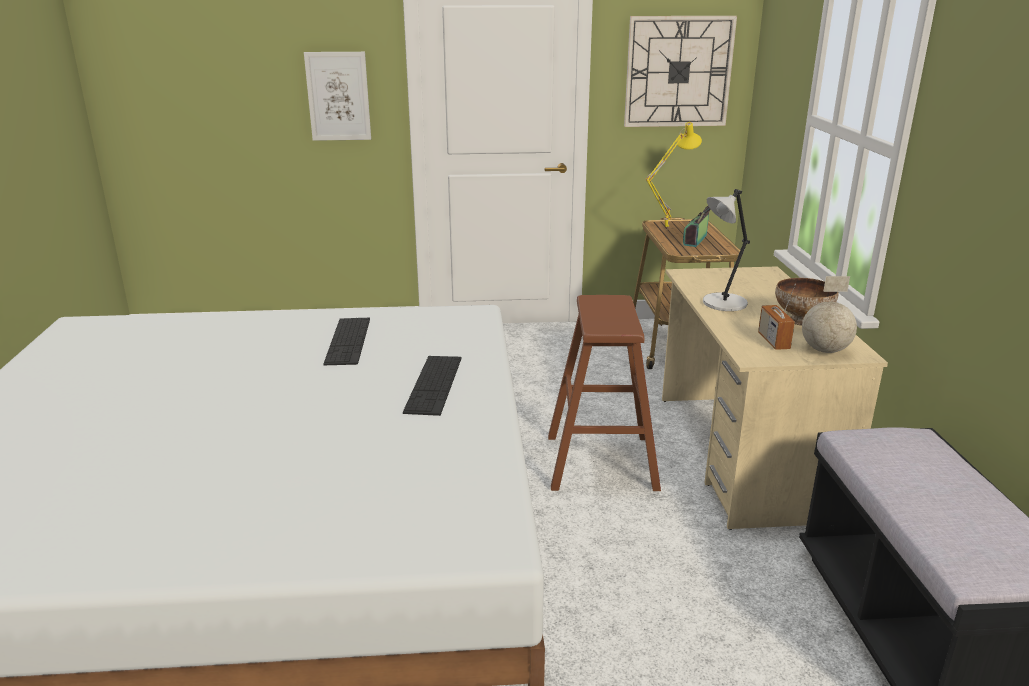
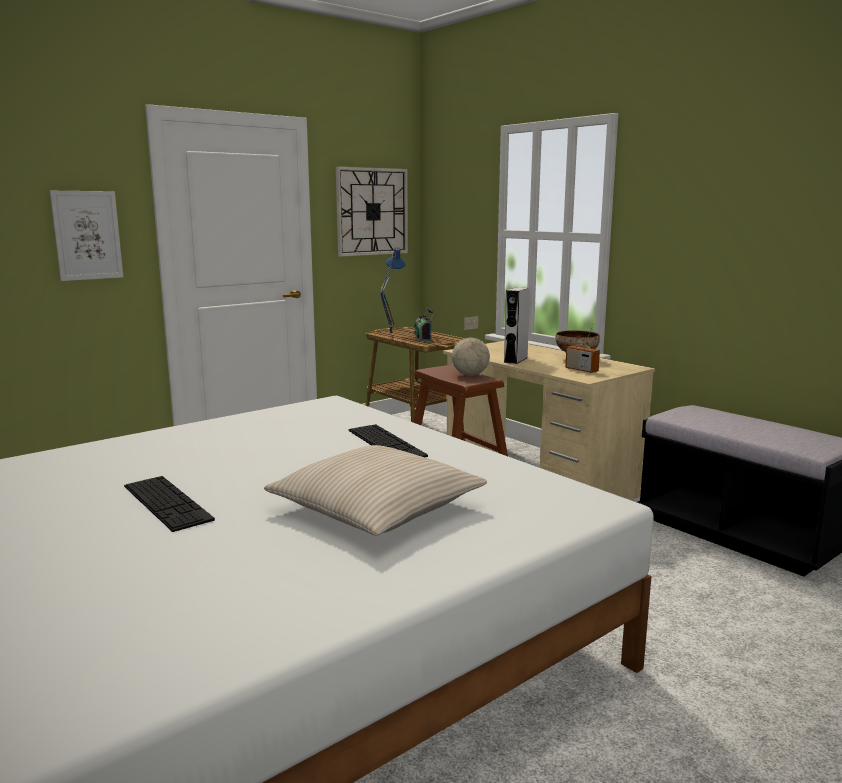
camera: 35 degrees left, 10 degrees down
keyboard [323,318,370,365] -> keyboard moved to [124,476,215,532]
yellow table lamp [646,122,702,230] -> blue table lamp [380,247,406,335]
grey table lamp [703,189,750,311] -> grey speaker [504,287,530,364]
globe [802,276,857,353] -> globe moved to [452,316,490,376]
none -> beige pillow [264,445,487,536]

